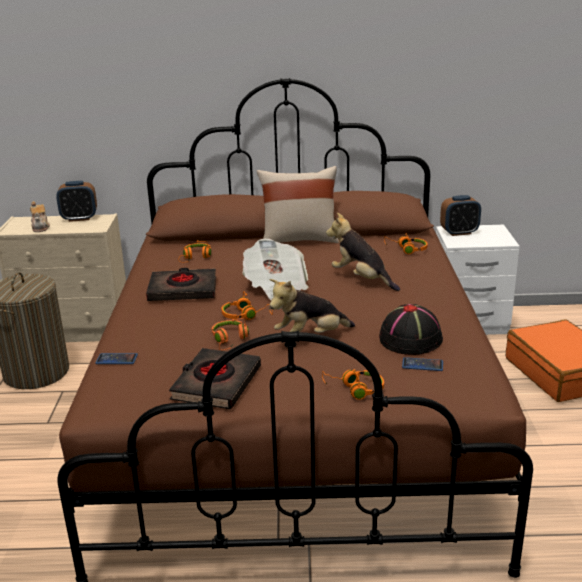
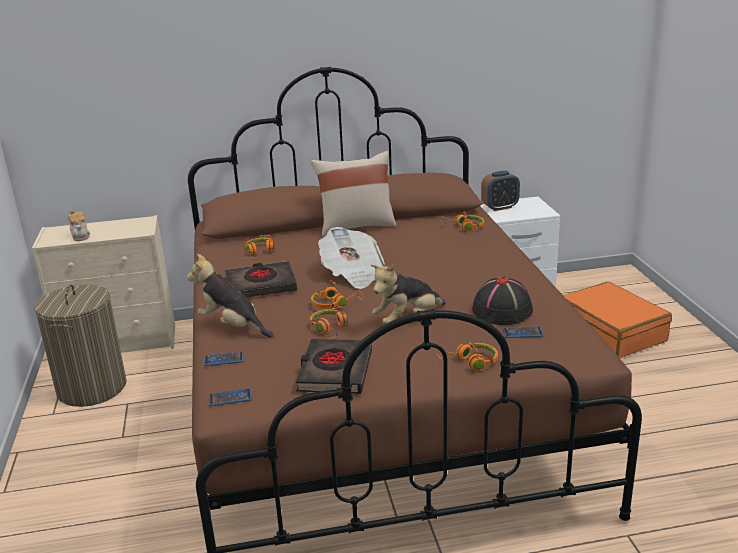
camera: 10 degrees left, 0 degrees up
alarm clock [56,181,97,222] -> none
plush toy [326,213,400,291] -> plush toy moved to [187,254,274,338]
none -> phone [209,388,252,406]

